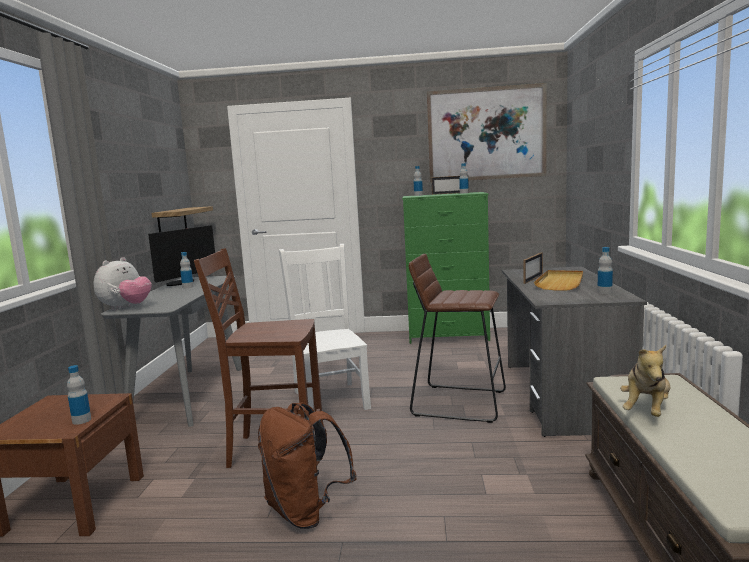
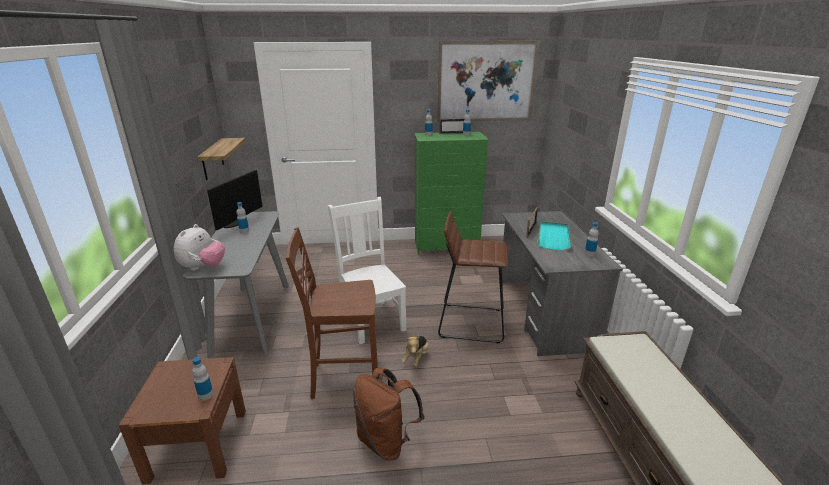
camera: 10 degrees left, 15 degrees up
beige tray [534,270,583,291] -> turquoise tray [537,221,572,250]
plush toy [620,345,670,417] -> plush toy moved to [402,336,429,367]

